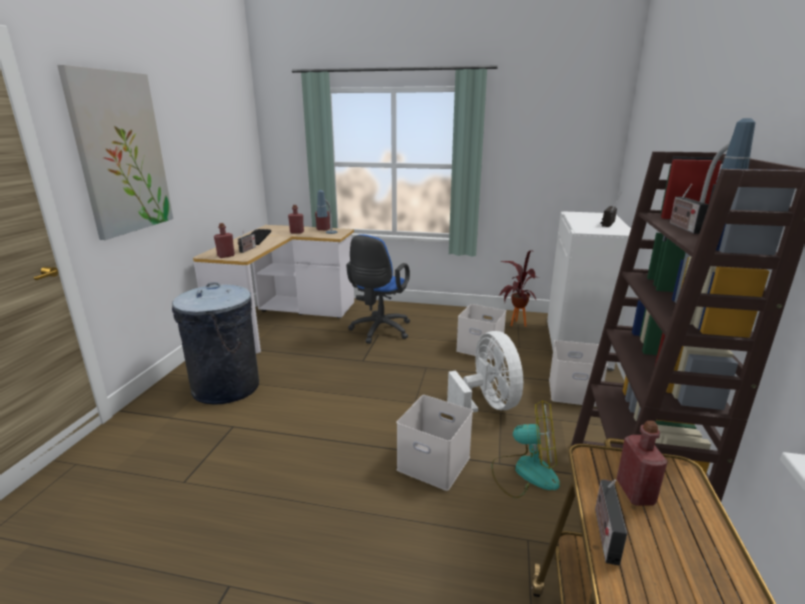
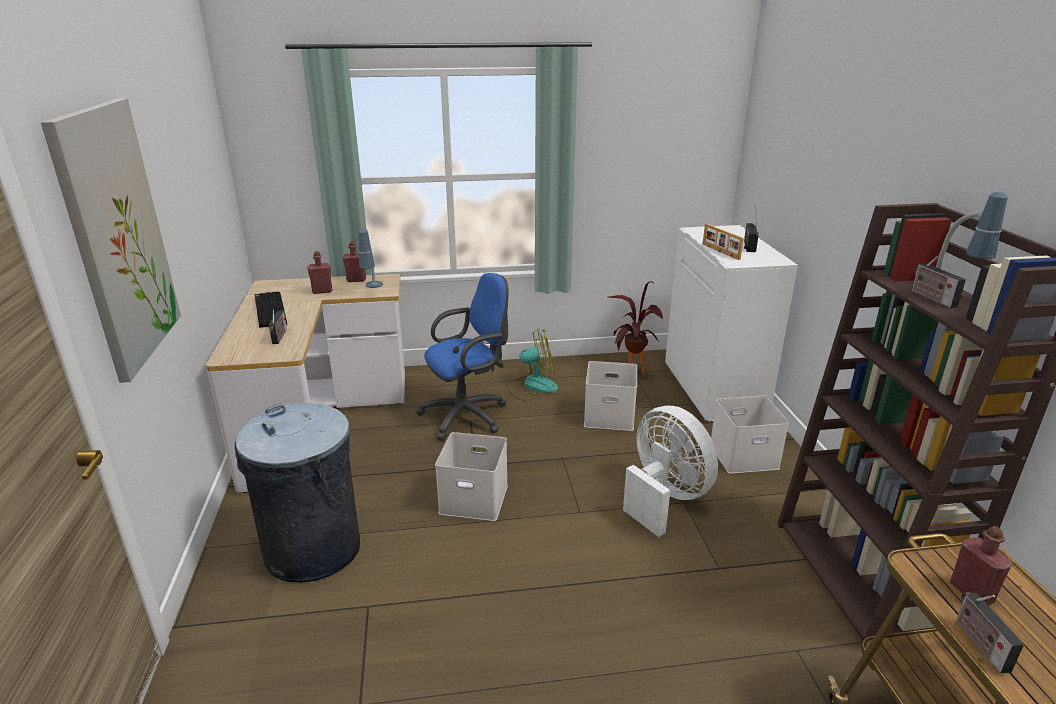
camera: 20 degrees left, 5 degrees up
red bottle [214,223,235,258] -> none
blue office chair [346,234,410,344] -> blue office chair turned 120 degrees counterclockwise [416,273,508,441]
white storage box [397,395,473,491] -> white storage box moved to [435,432,508,521]
fan [491,400,560,498] -> fan moved to [506,328,558,402]
none -> picture frame [703,223,744,260]

